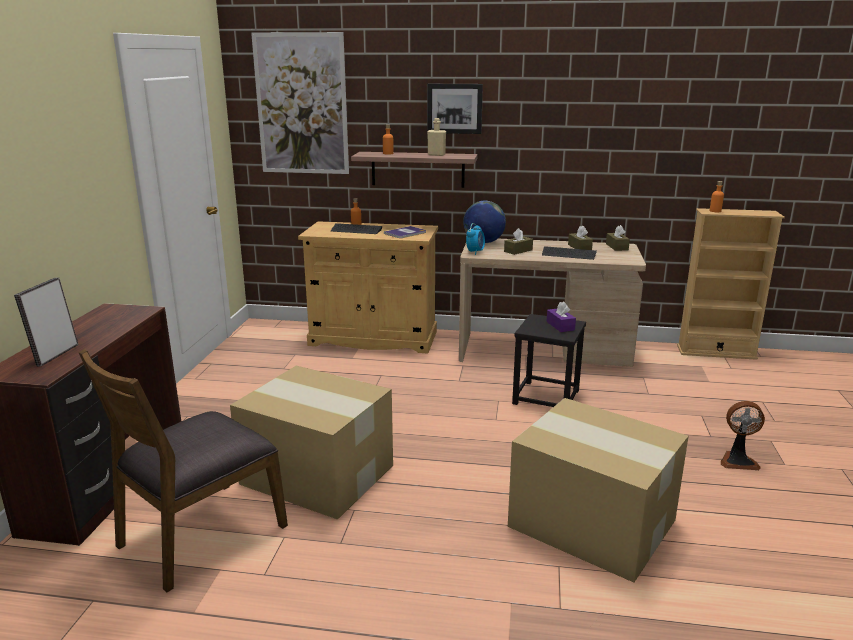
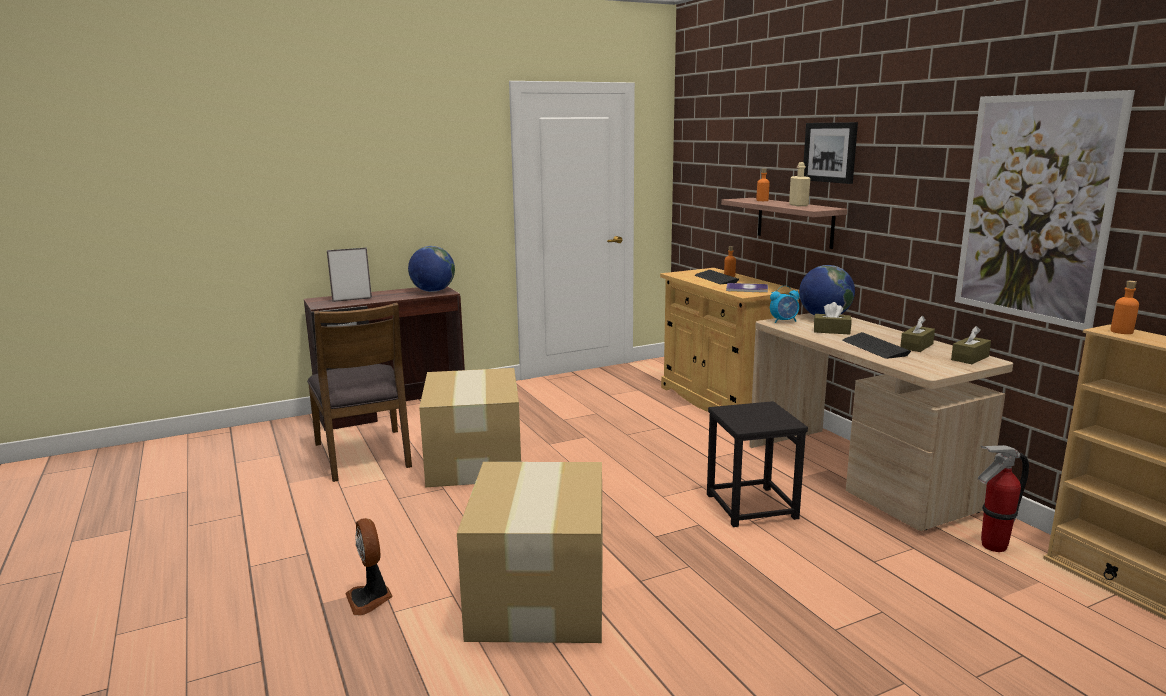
camera: 55 degrees right, 5 degrees down
brown chair [78,349,288,593] -> brown chair turned 120 degrees counterclockwise [307,303,412,482]
picture [251,32,349,174] -> picture moved to [955,90,1135,330]
purple tissue box [546,302,576,332] -> none
fan [721,401,765,470] -> fan moved to [345,518,393,615]
none -> globe [408,246,455,292]
none -> fire extinguisher [978,445,1029,552]

